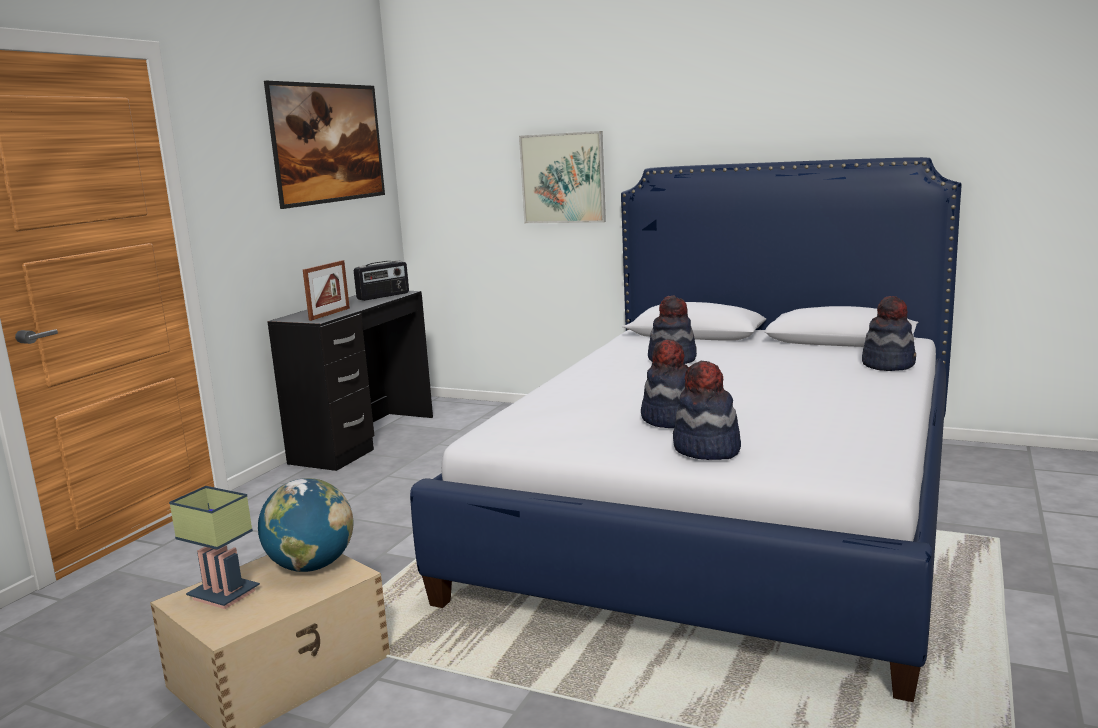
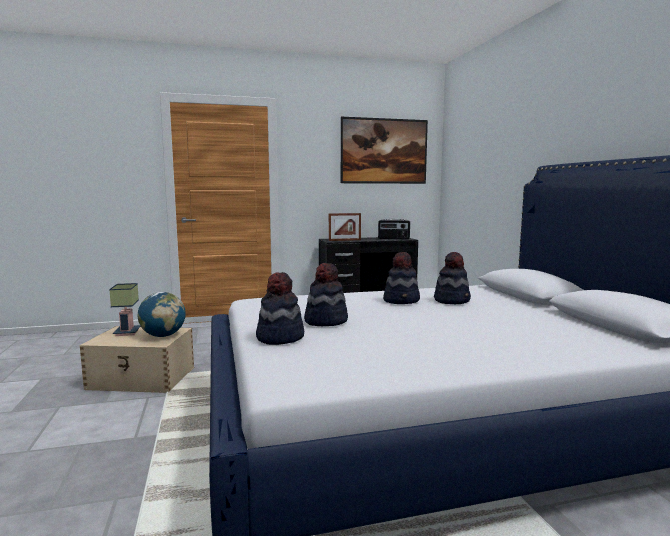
camera: 50 degrees right, 5 degrees down
picture [519,131,606,223] -> none
hat [862,296,916,371] -> hat moved to [383,252,420,304]

